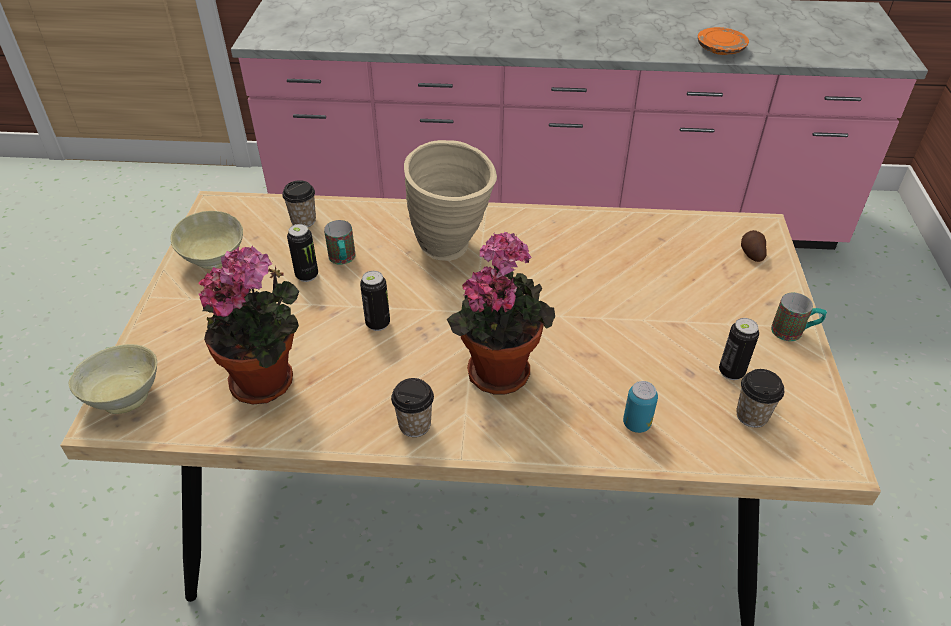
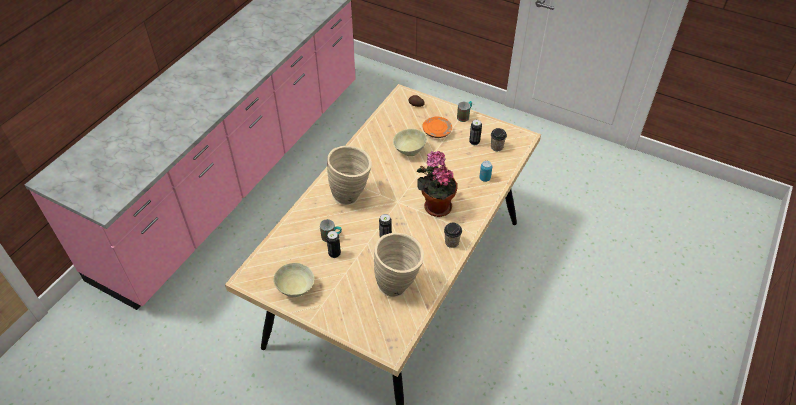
camera: 65 degrees left, 5 degrees up
beige bowl [69,344,157,414] -> beige bowl moved to [393,129,427,156]
potted plant [198,246,299,405] -> beige vase [374,233,424,297]
cup [282,180,316,227] -> none
orange plate [698,27,749,55] -> orange plate moved to [423,117,452,138]

